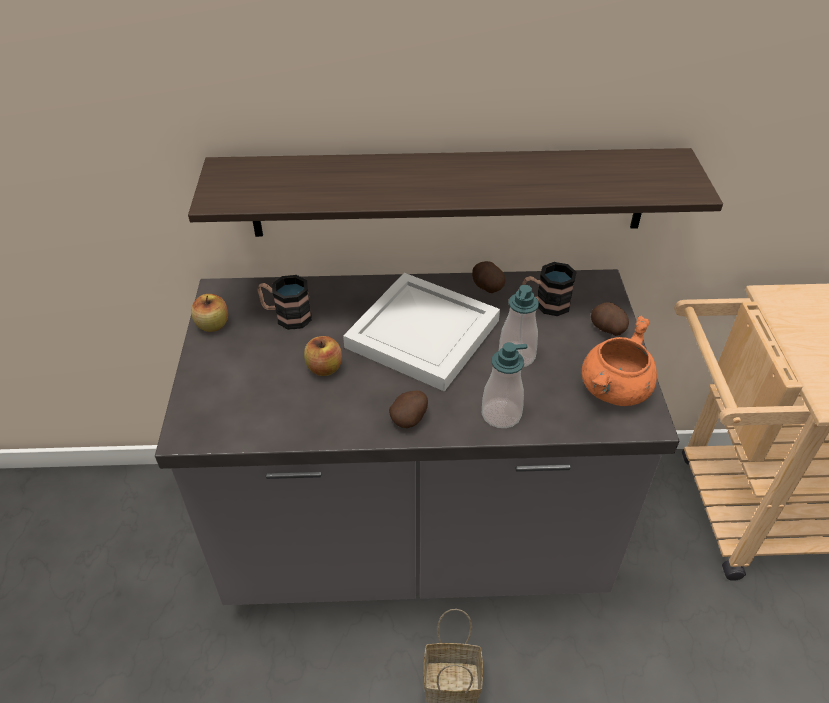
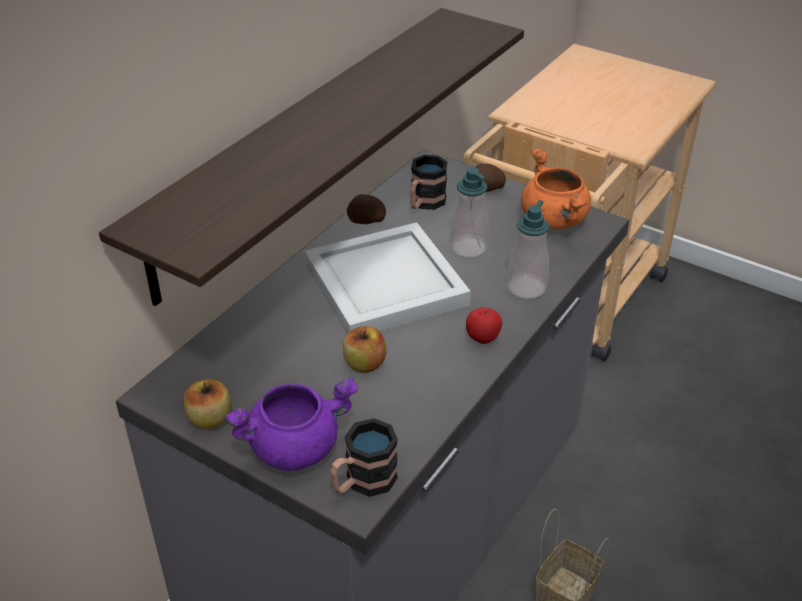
camera: 55 degrees left, 5 degrees down
mug [257,275,312,330] -> mug moved to [330,418,398,497]
potato [389,390,428,428] -> apple [466,308,502,344]
none -> purple cooking pot [225,378,358,471]

